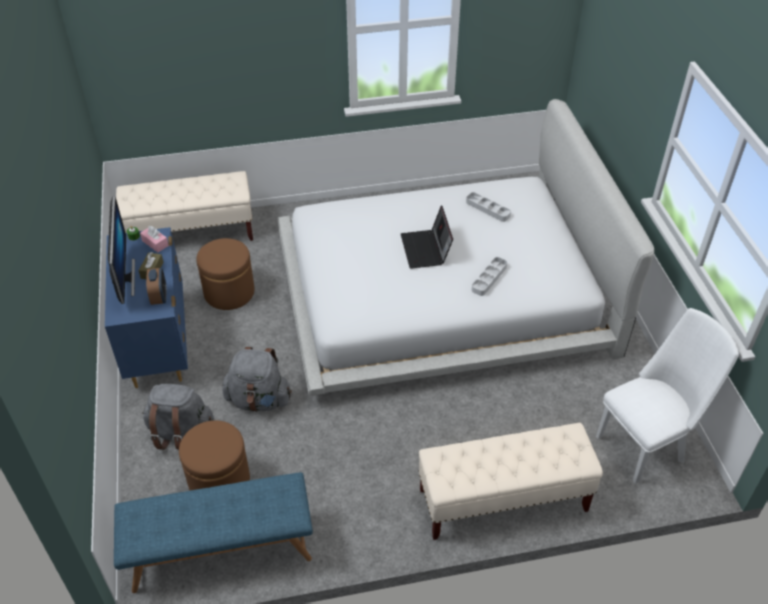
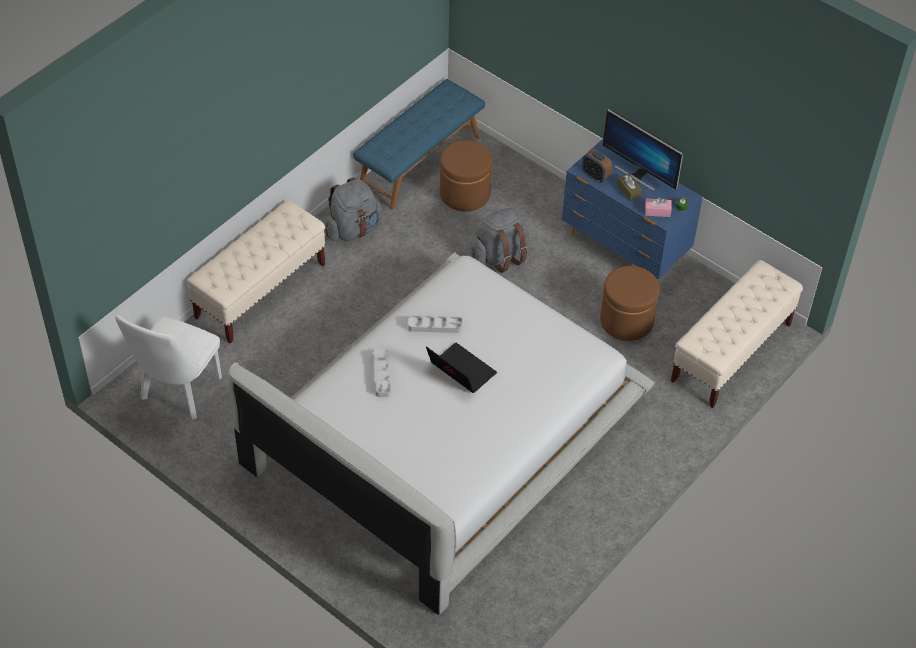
camera: 140 degrees right, 5 degrees up
grey backpack [142,384,214,450] -> grey backpack moved to [324,177,383,241]
grey tray [466,192,511,222] -> grey tray moved to [408,316,462,333]

